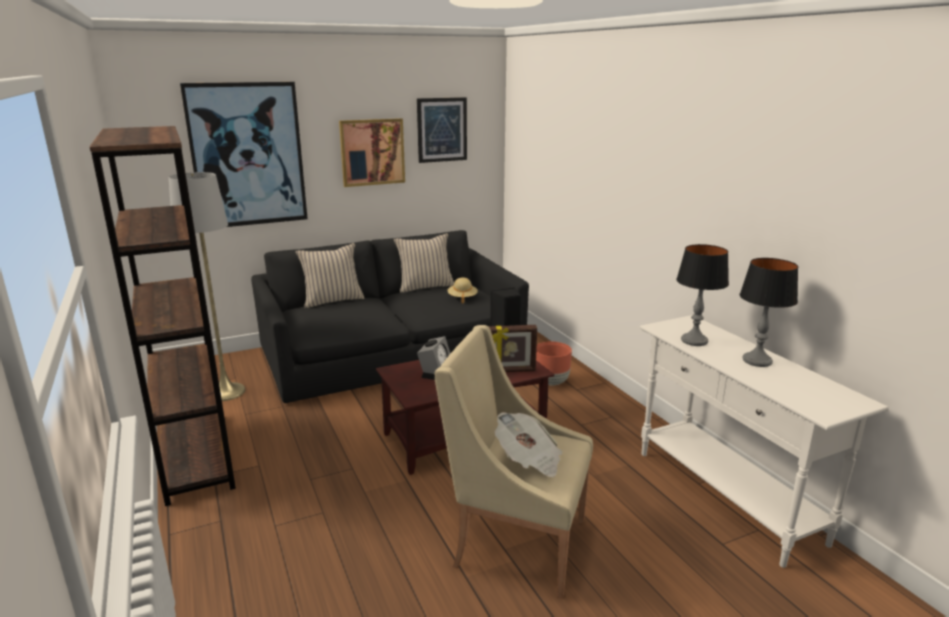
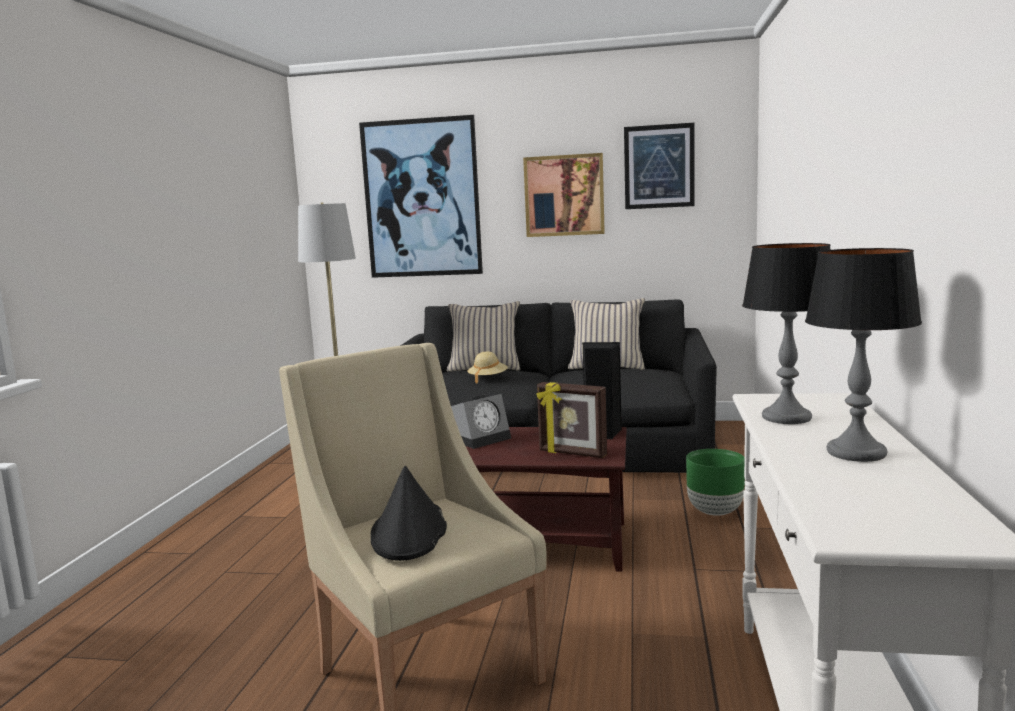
camera: 35 degrees right, 10 degrees down
brown bookcase [89,126,236,506] -> none
beige hat [447,277,478,304] -> beige hat moved to [467,351,508,383]
newspaper [495,412,563,477] -> black hat [370,466,447,561]
brown planter [536,342,572,385] -> green planter [686,449,745,516]

